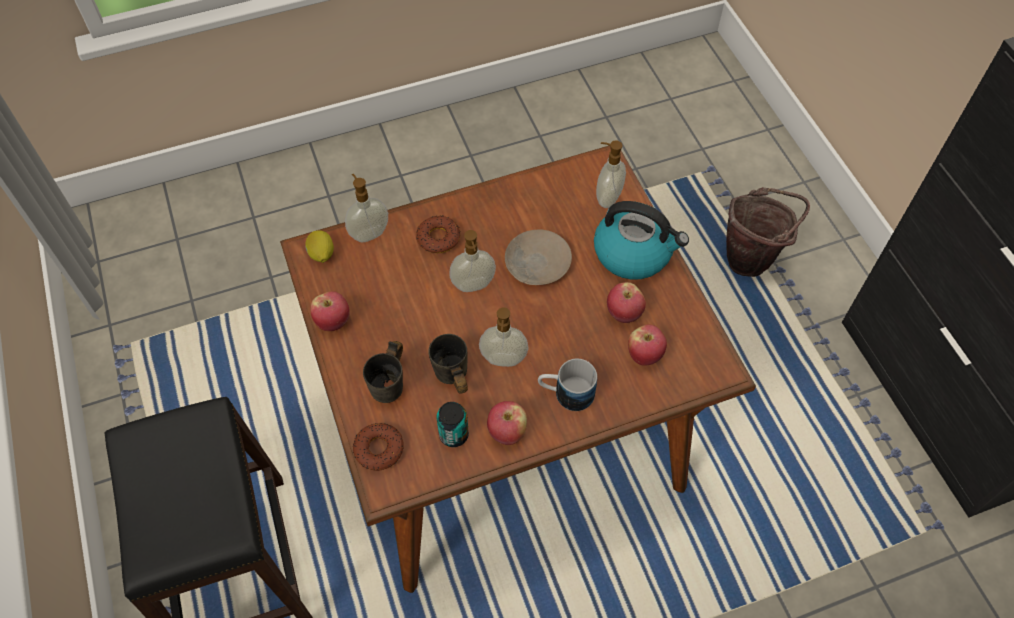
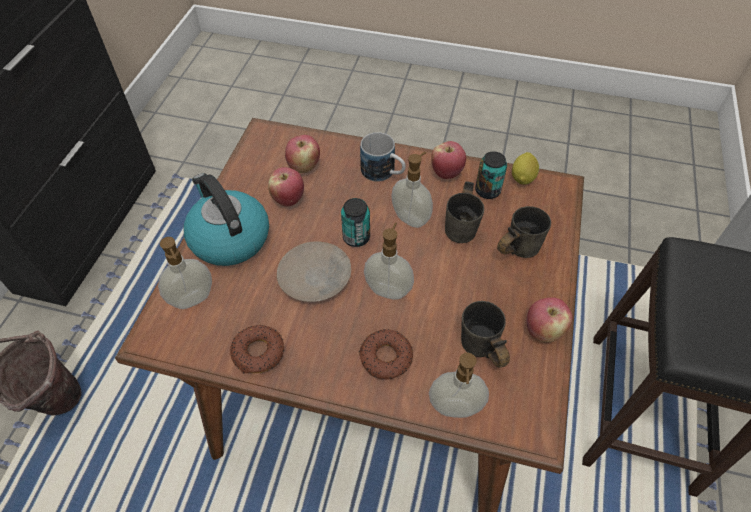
camera: 145 degrees left, 5 degrees down
lemon [305,230,334,263] -> lemon moved to [512,152,539,185]
donut [353,423,404,471] -> donut moved to [230,325,284,373]
none -> can [341,198,370,247]
none -> grey mug [461,301,510,368]

